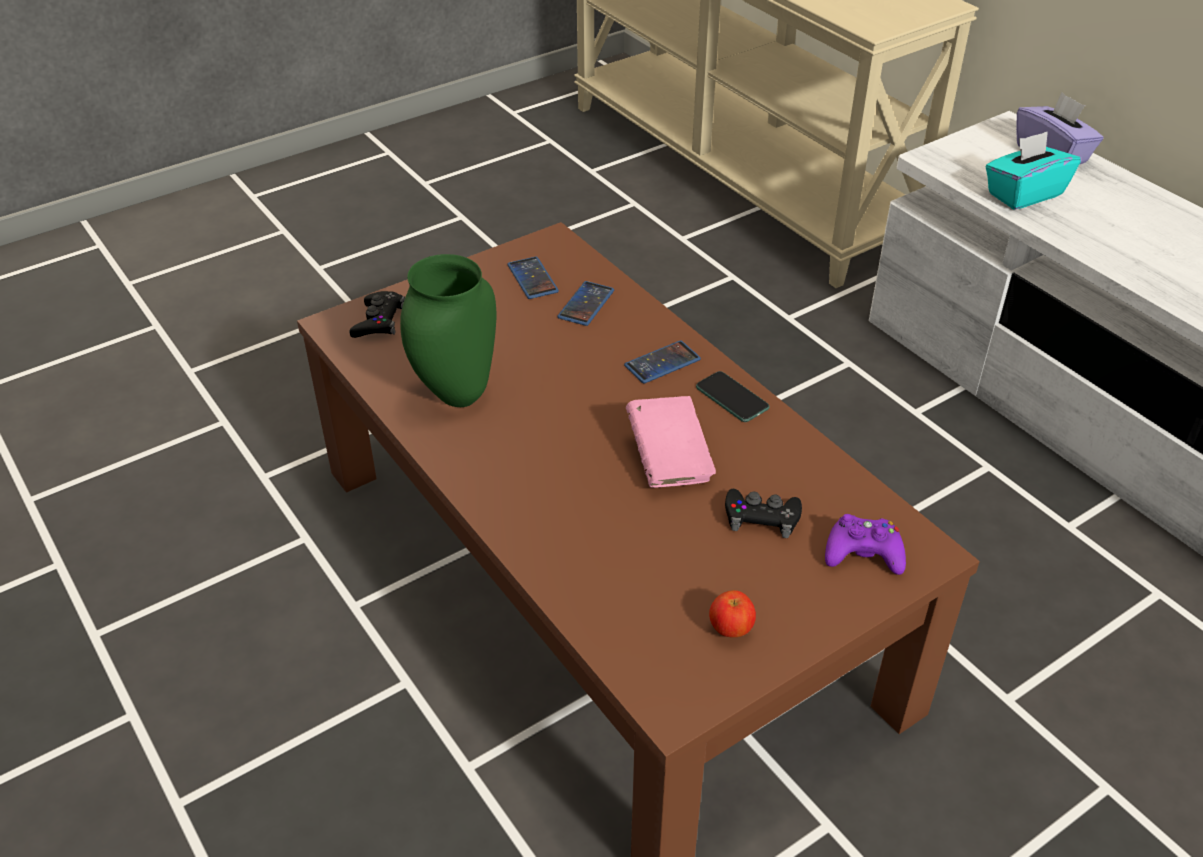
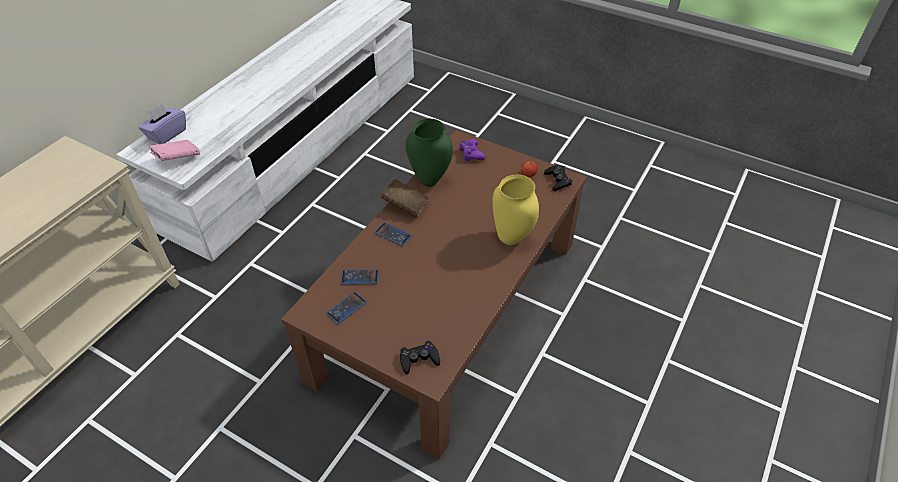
camera: 115 degrees left, 5 degrees up
green vase [400,254,496,407] -> green vase moved to [406,119,453,187]
pink book [626,396,716,488] -> pink book moved to [149,140,200,161]
phone [696,371,770,422] -> brown book [381,179,429,217]
black game controller [725,489,802,538] -> black game controller moved to [544,165,573,191]
turquoise tissue box [985,131,1080,210] -> none
none -> yellow vase [492,175,539,245]

